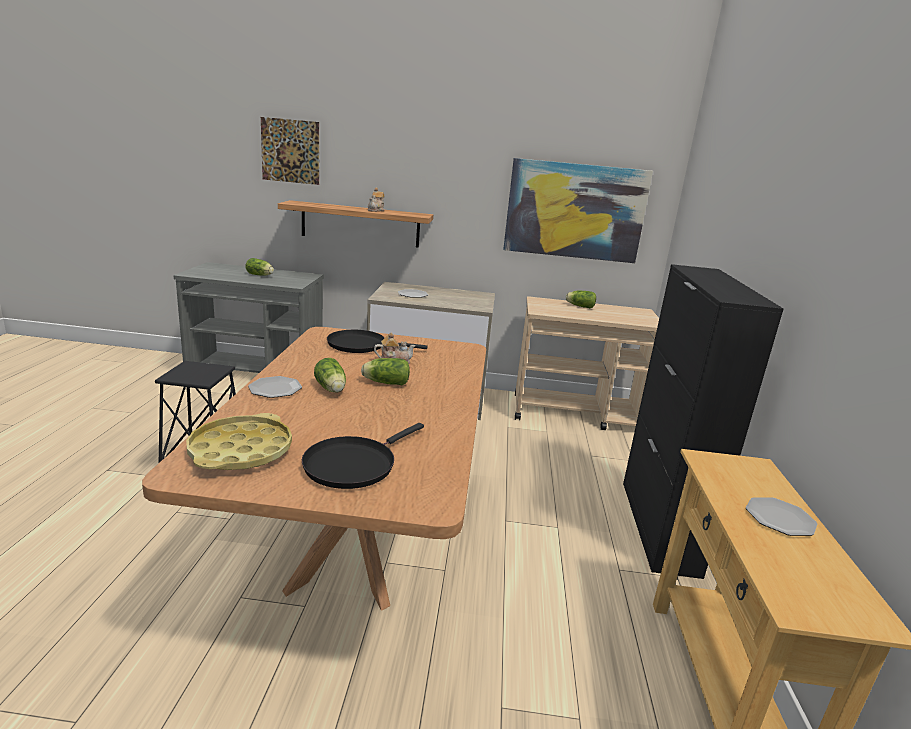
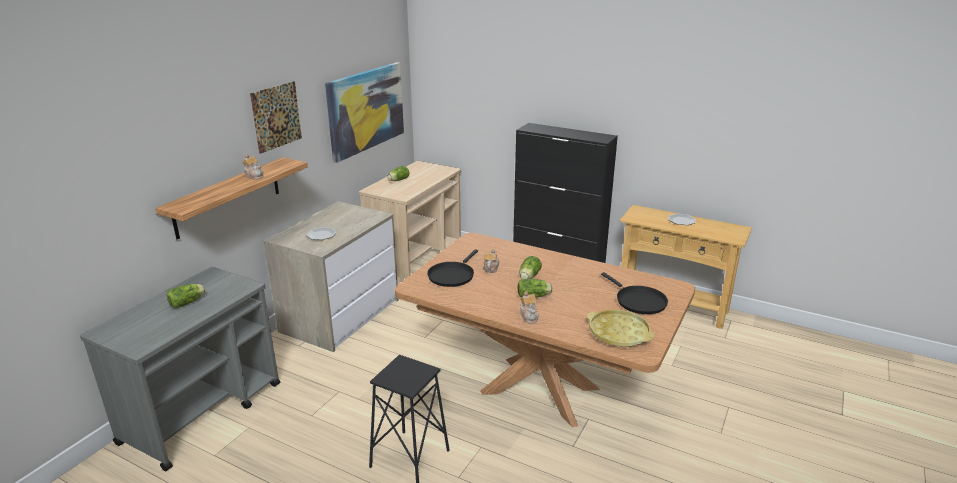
camera: 65 degrees left, 5 degrees up
plate [248,376,302,398] -> teapot [520,291,539,323]
picture [261,117,319,185] -> picture moved to [250,81,302,154]

